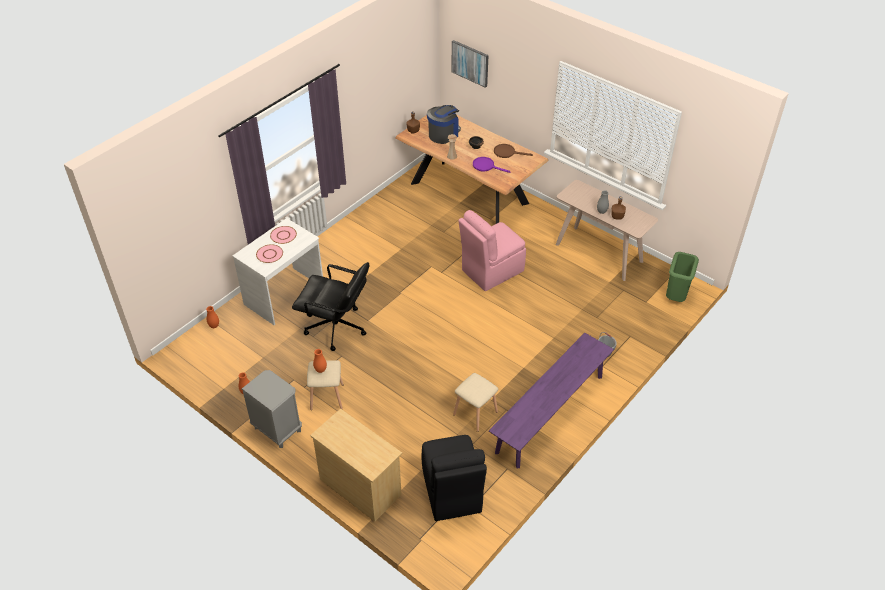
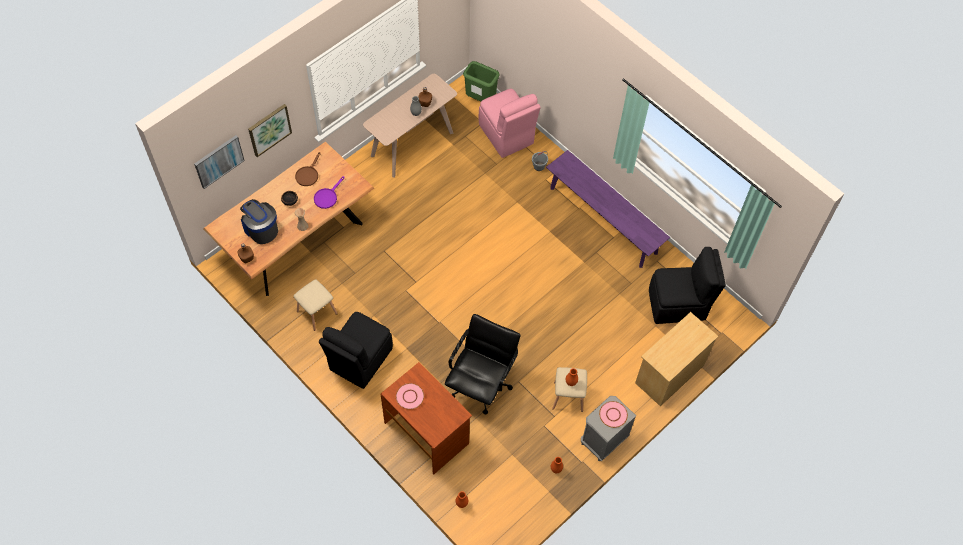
camera: 85 degrees left, 15 degrees up
white desk [233,218,323,326] -> brown desk [380,362,472,474]
pink plate [256,244,283,263] -> pink plate moved to [599,401,628,428]
beige stool [453,373,498,432] -> beige stool moved to [294,279,338,331]
pink chair [458,210,526,291] -> pink chair moved to [479,89,541,158]
none -> picture [248,104,292,157]
none -> black chair [319,312,393,389]

